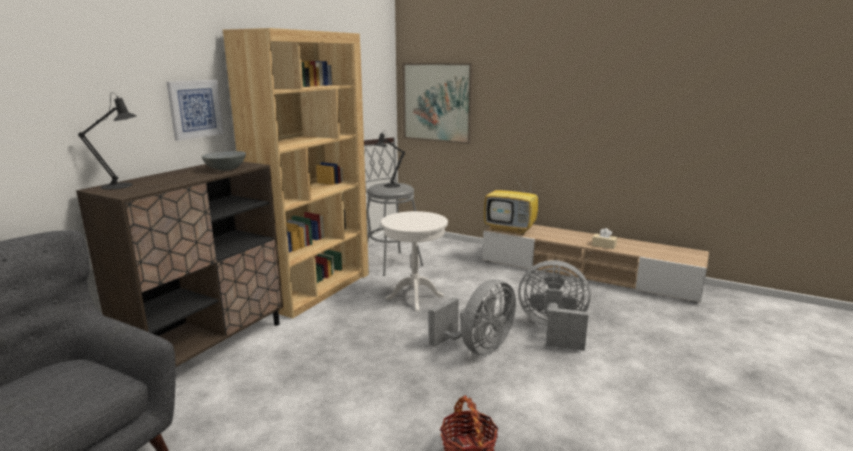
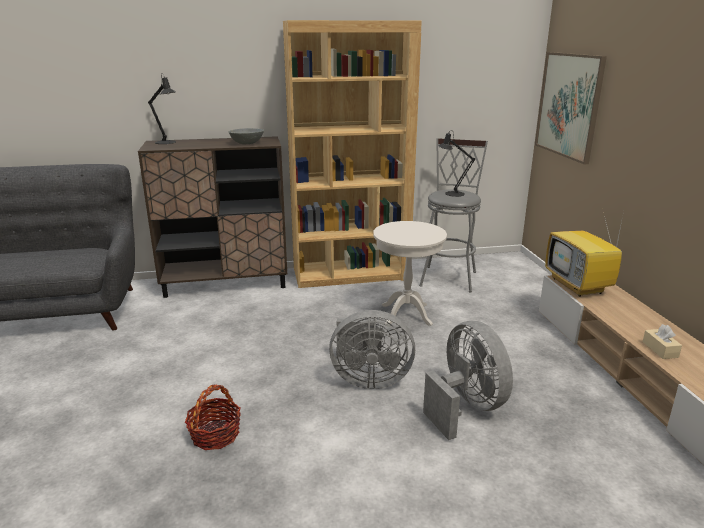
camera: 50 degrees right, 5 degrees up
picture [166,80,224,141] -> none

